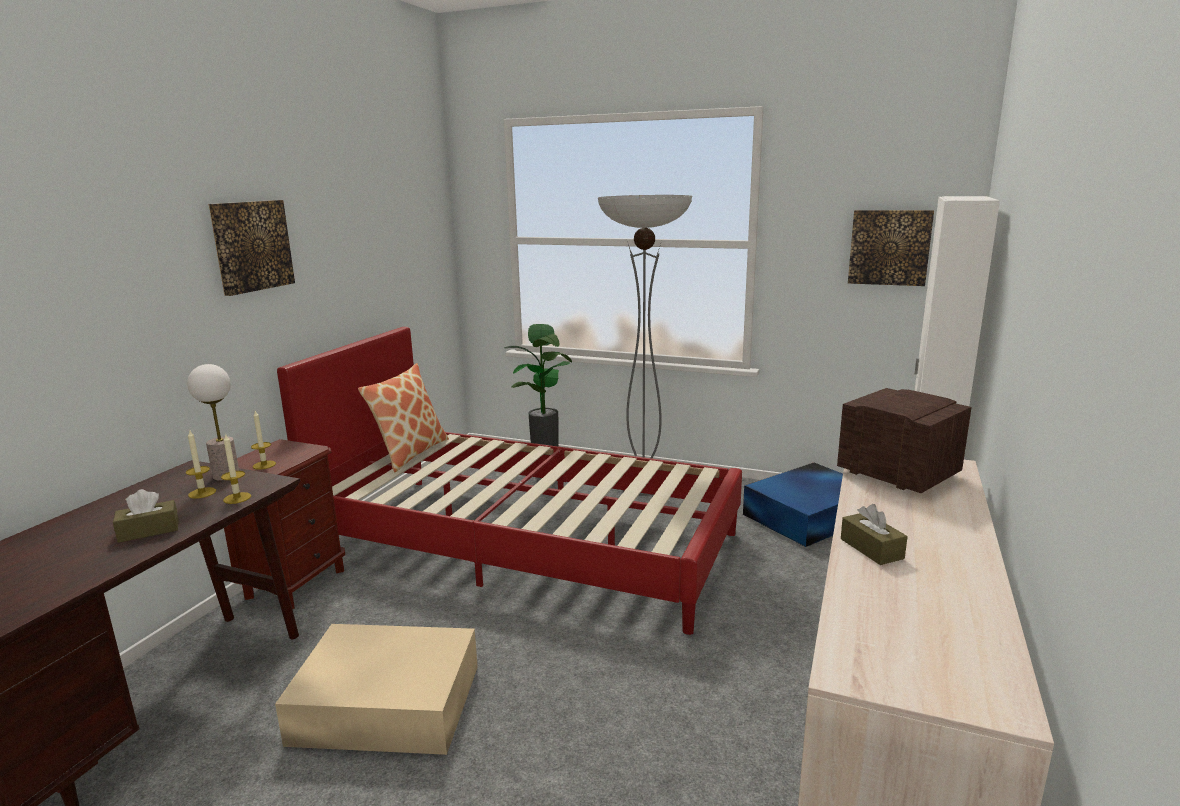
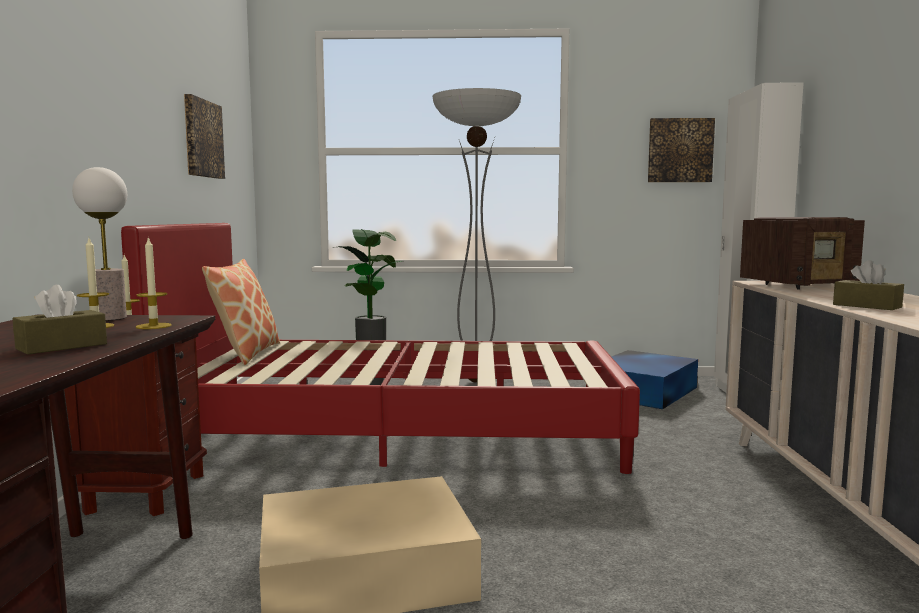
camera: 20 degrees left, 10 degrees down
picture [209,200,295,296] -> picture moved to [184,94,225,179]
radio [837,388,972,493] -> radio turned 135 degrees clockwise [740,217,865,290]

